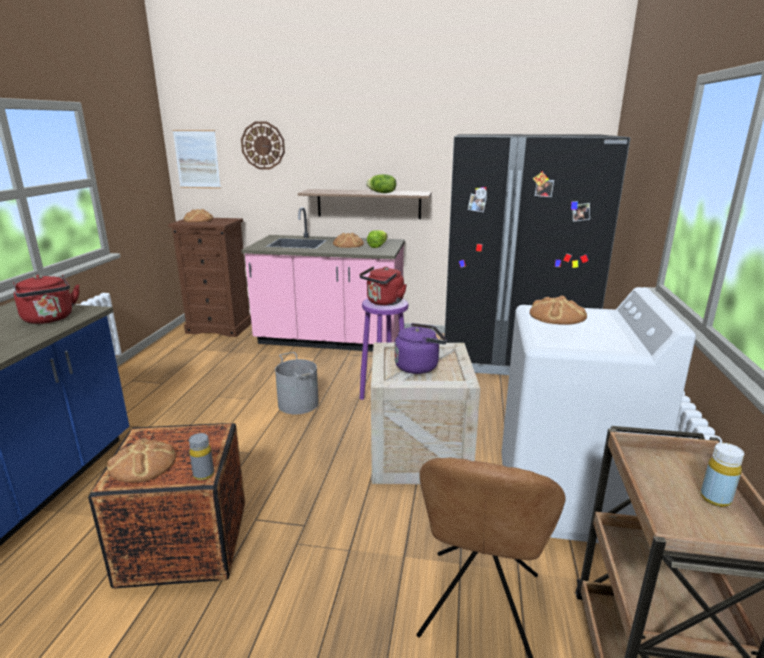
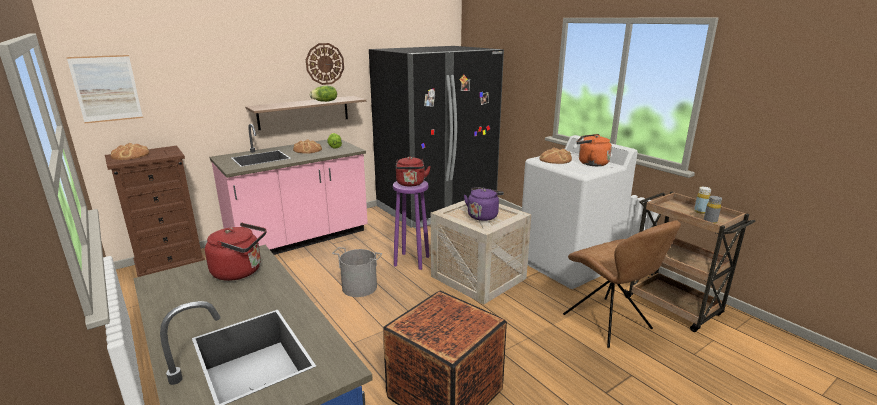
camera: 45 degrees left, 0 degrees up
bread [107,438,176,482] -> none
grey bottle [189,433,214,480] -> grey bottle moved to [704,196,722,224]
wall clock [241,122,285,169] -> wall clock moved to [306,43,344,85]
none -> orange kettle [577,134,612,166]

